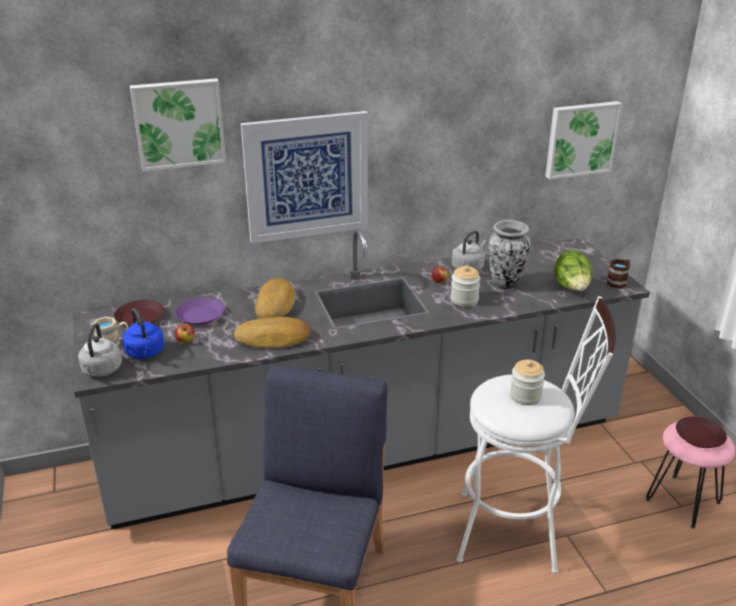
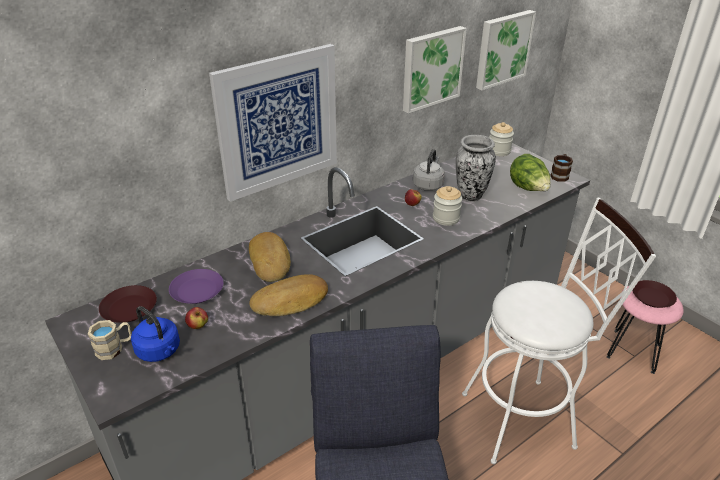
camera: 20 degrees left, 5 degrees up
grey kettle [78,323,122,377] -> none
picture [130,78,226,172] -> picture moved to [403,26,467,113]
jar [510,360,545,405] -> jar moved to [489,122,514,156]

